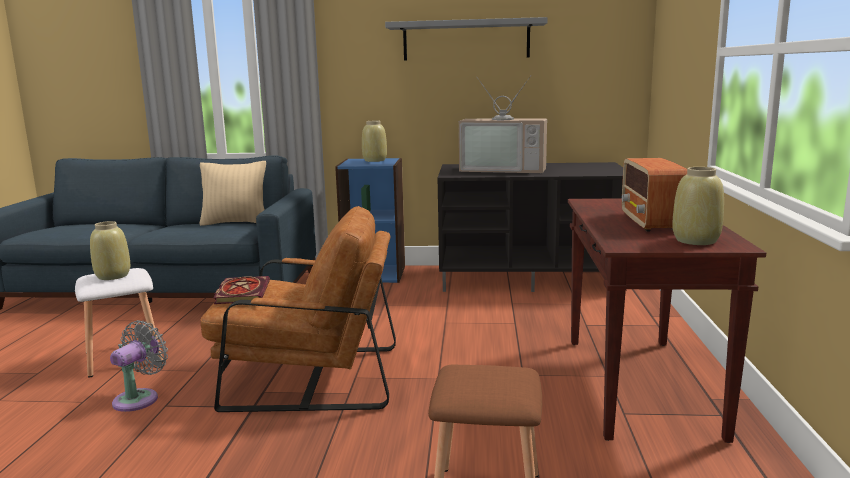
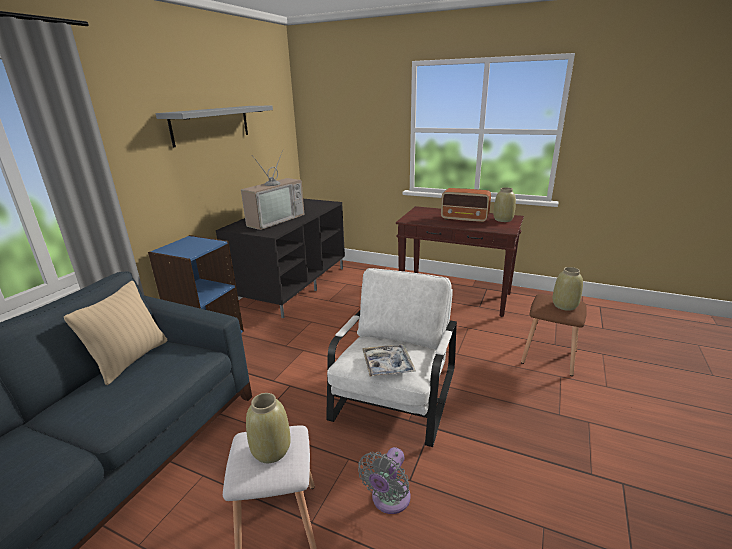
camera: 70 degrees left, 10 degrees up
grey fan [110,320,168,412] -> grey fan turned 105 degrees counterclockwise [358,447,411,514]
brown armchair [201,206,396,412] -> white armchair [326,268,457,447]
book [213,276,270,304] -> tray [362,344,416,377]
beige vase [362,121,387,162] -> beige vase moved to [553,267,583,311]

